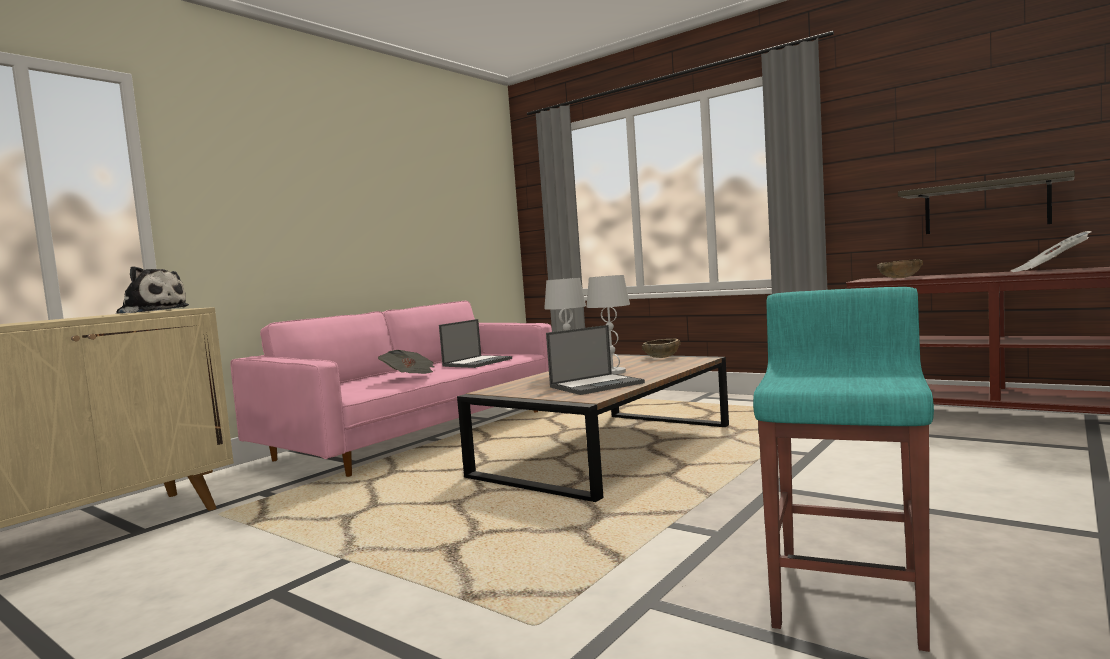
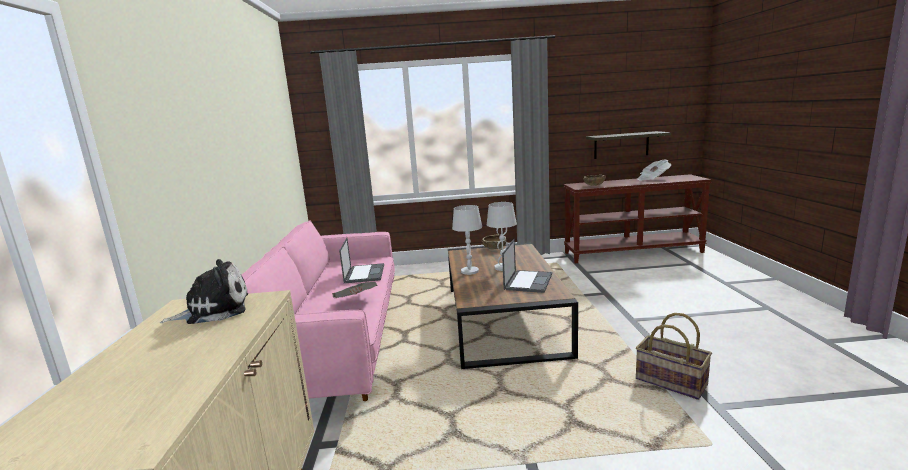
camera: 40 degrees left, 10 degrees up
turquoise stool [753,287,934,652] -> none
none -> basket [636,313,712,400]

